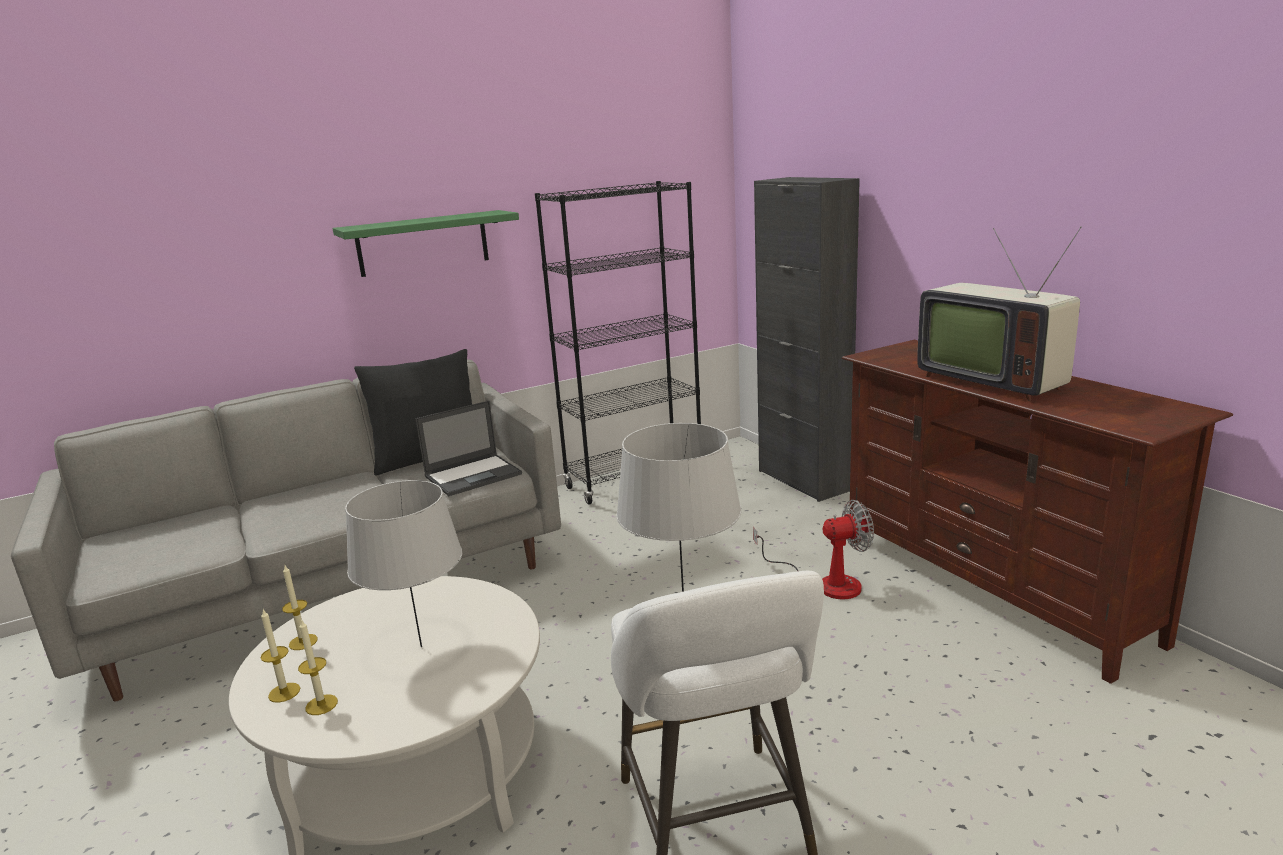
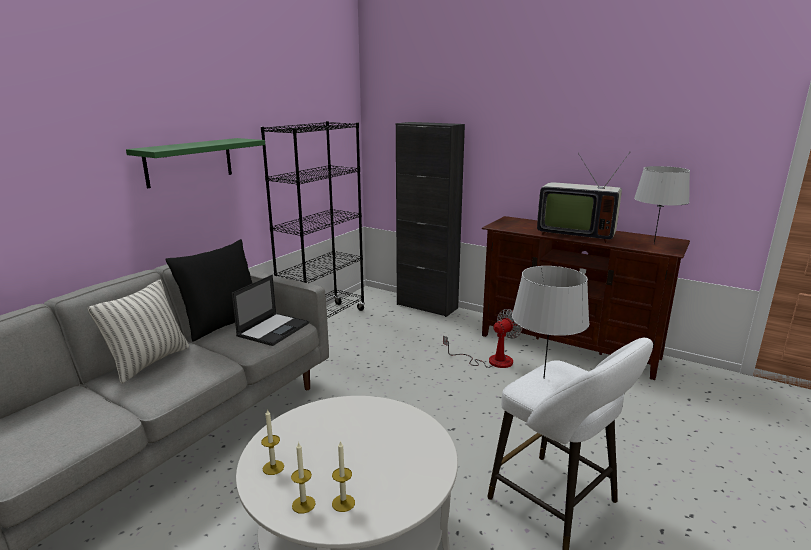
camera: 30 degrees left, 0 degrees up
grey table lamp [345,480,462,647] -> grey table lamp moved to [634,166,690,244]
none -> pillow [88,280,189,384]

